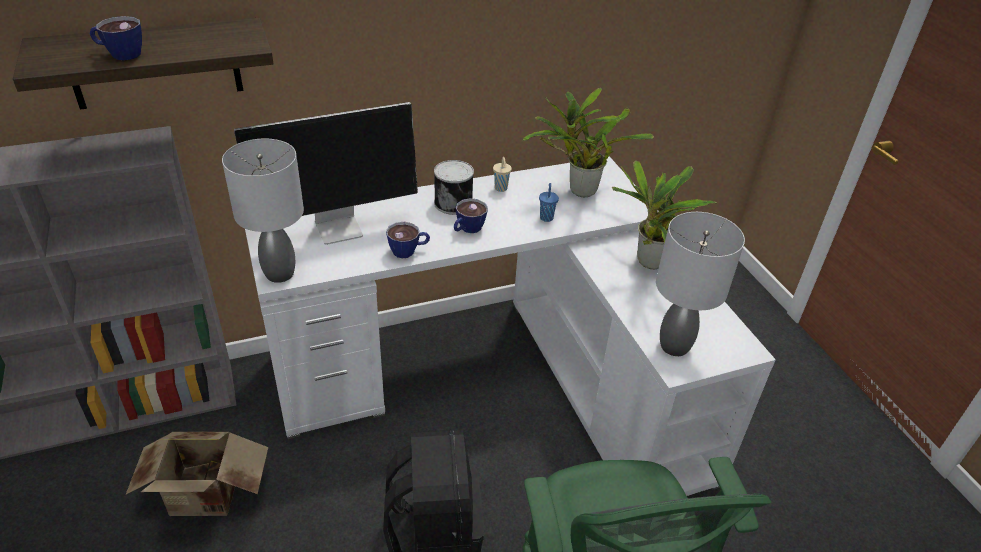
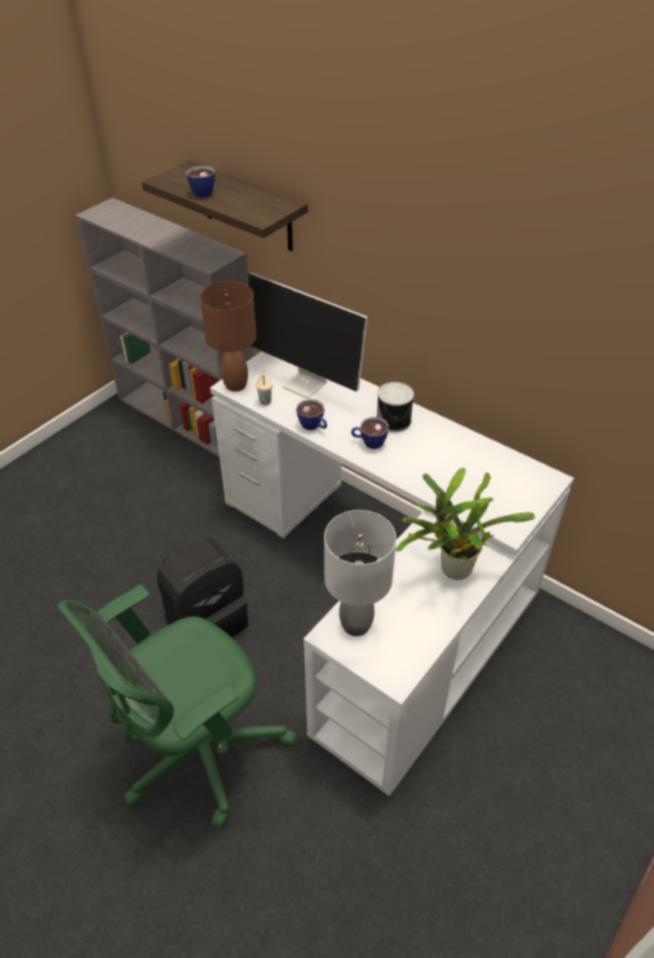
camera: 60 degrees right, 5 degrees up
cardboard box [126,432,268,516] -> none
grey table lamp [222,138,304,283] -> brown table lamp [200,281,257,392]
beige cup [493,157,512,192] -> beige cup moved to [256,375,273,405]
potted plant [522,88,654,197] -> none
blue cup [539,183,559,222] -> none

